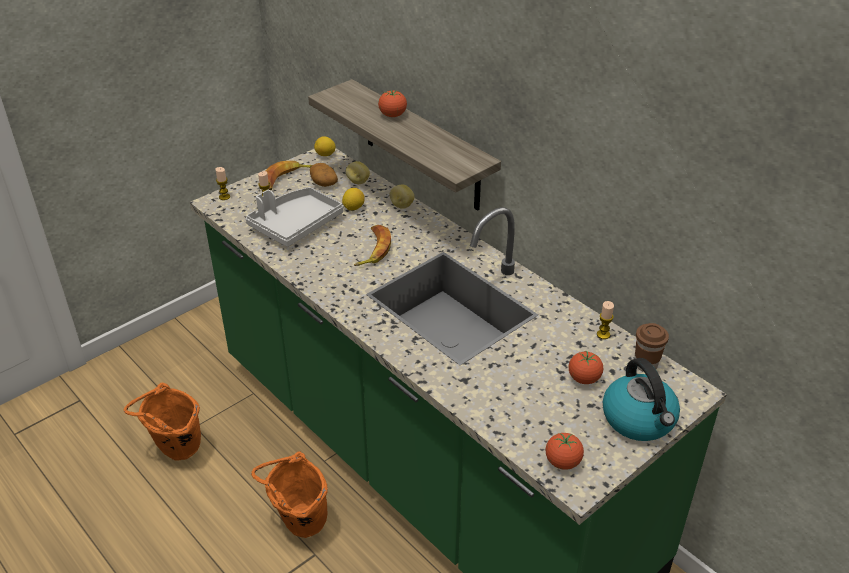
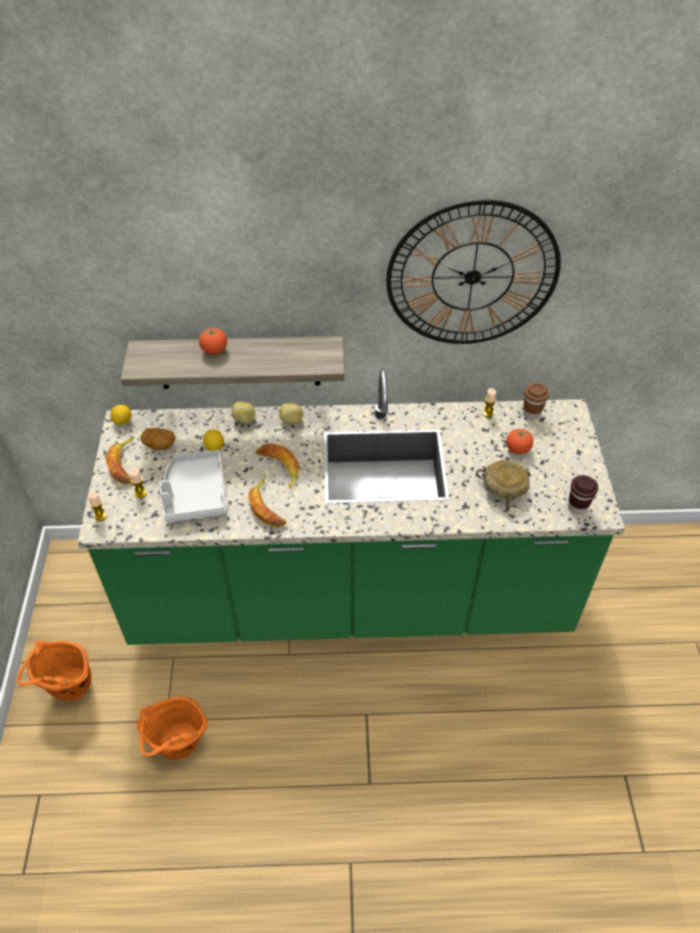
camera: 50 degrees left, 10 degrees up
orange bucket [251,451,328,538] -> orange bucket moved to [17,640,91,701]
potato [346,161,370,184] -> potato moved to [279,403,303,424]
tomato [546,433,584,470] -> brown cup [568,475,599,515]
kettle [603,358,680,441] -> none
none -> banana [248,477,287,527]
none -> wall clock [386,199,561,344]
none -> beige bowl [475,460,530,514]

